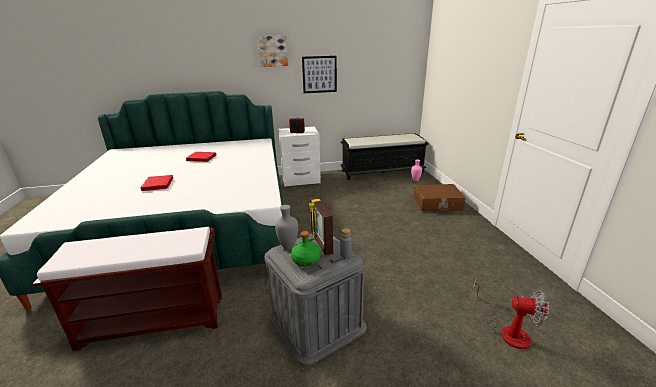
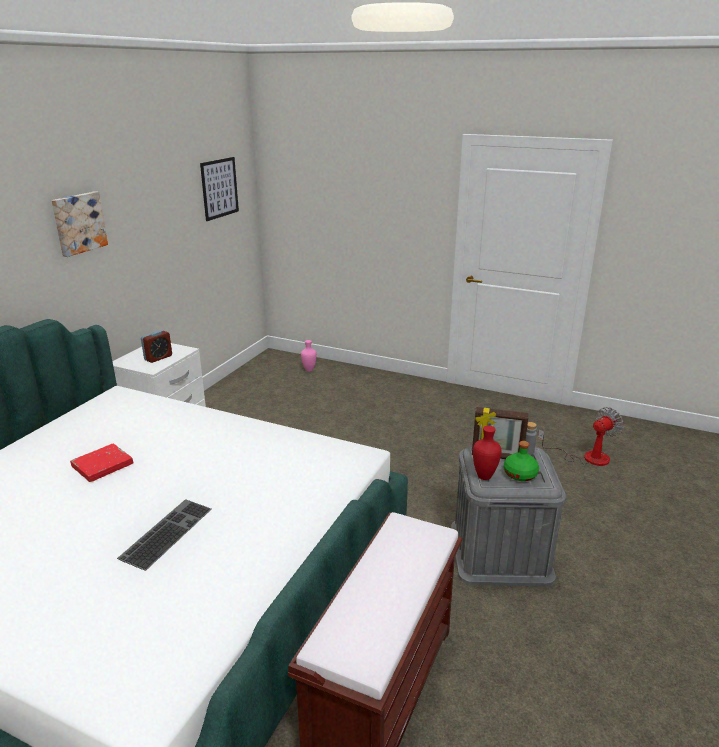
camera: 55 degrees left, 0 degrees up
red book [140,175,173,191] -> keyboard [117,499,212,571]
grey vase [275,205,298,250] -> red vase [473,426,501,480]
picture [302,56,337,93] -> picture moved to [200,157,239,221]
black bench [341,133,429,180] -> none
brown suitcase [414,184,466,212] -> none

